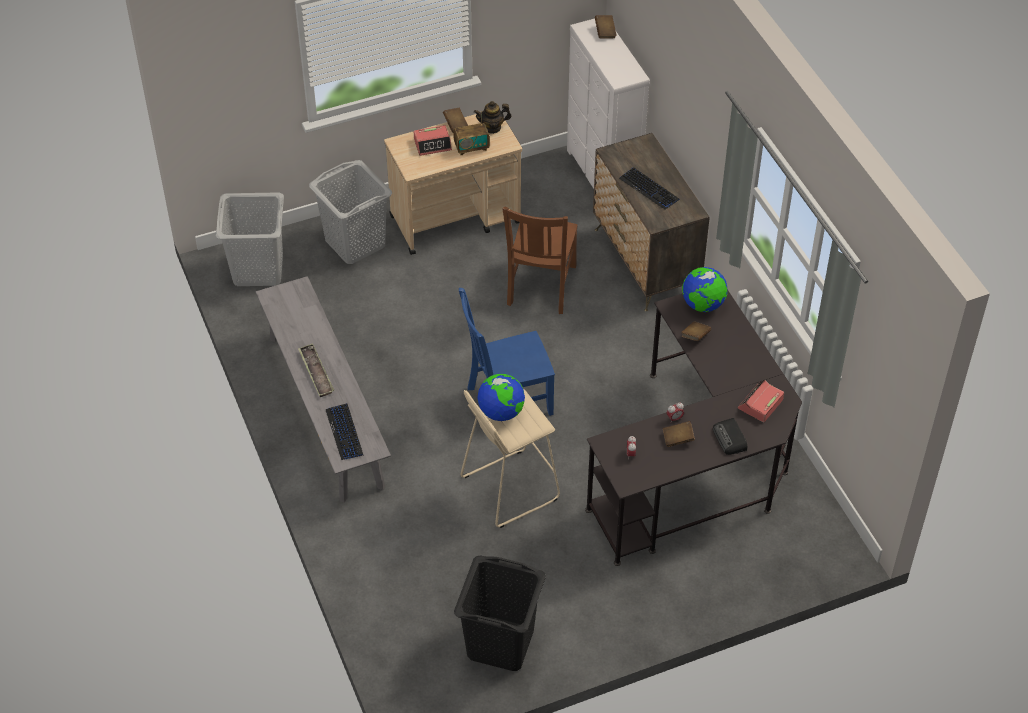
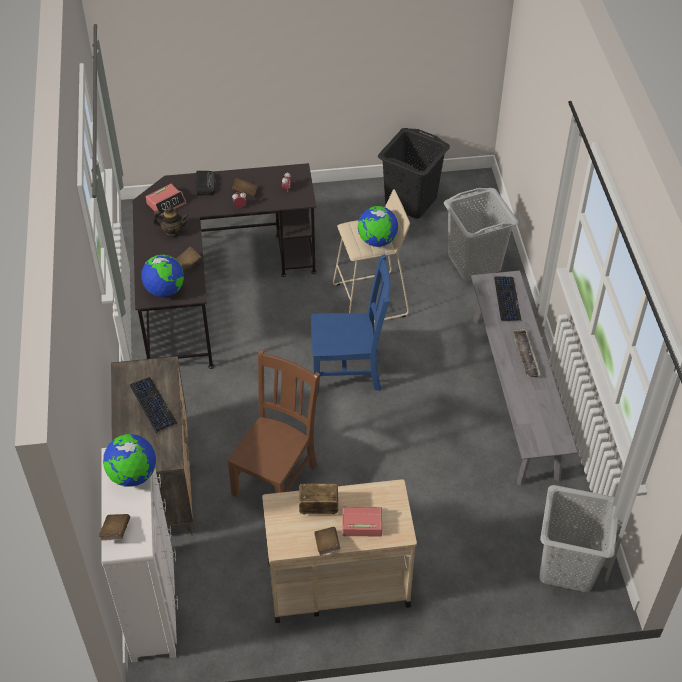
camera: 165 degrees left, 0 degrees up
grey laundry basket [309,160,392,264] -> grey laundry basket moved to [444,188,518,280]
teapot [474,101,511,134] -> teapot moved to [153,207,189,237]
none -> globe [103,434,156,487]

